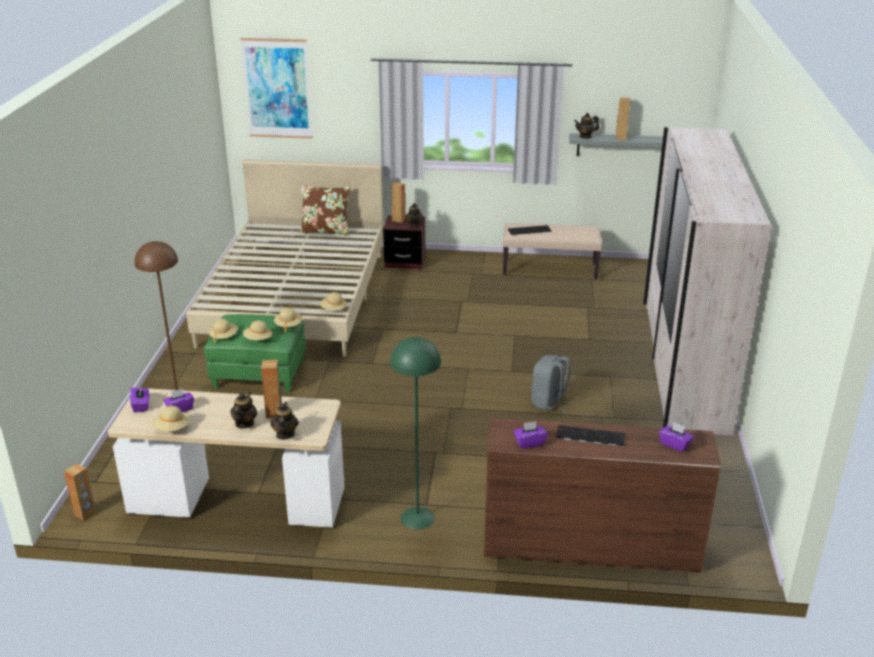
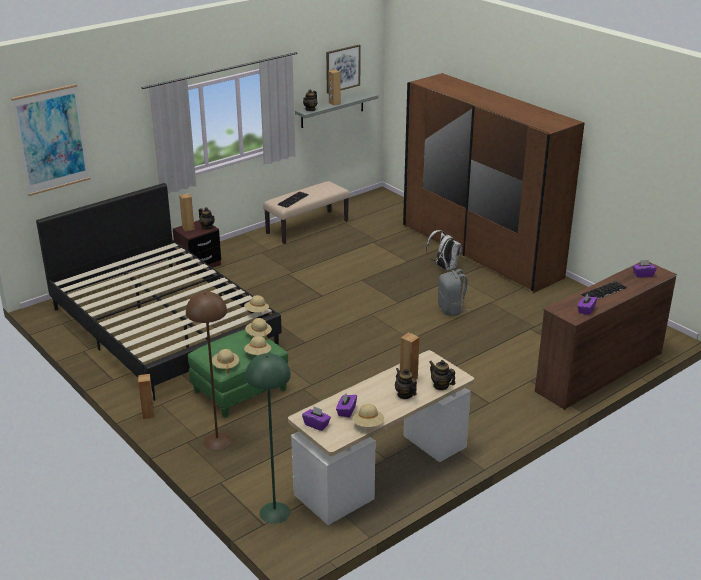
camera: 45 degrees left, 0 degrees up
brown speaker [64,463,96,521] -> brown speaker moved to [138,374,155,419]
beige bed [186,159,384,357] -> black bed [36,183,282,401]
brown pillow [300,185,350,236] -> none
green floor lamp [390,337,441,529] -> green floor lamp moved to [245,353,291,524]
white wardrobe [643,127,772,435] -> brown wardrobe [403,73,585,293]
none -> picture [326,45,361,94]
none -> white backpack [426,230,462,271]

